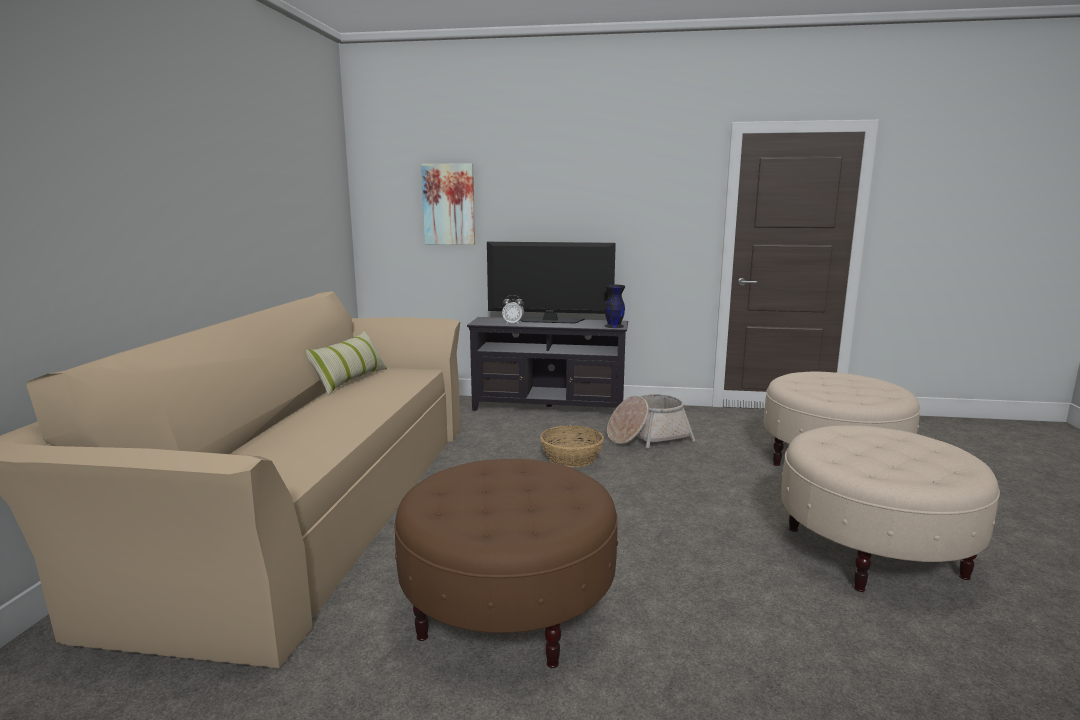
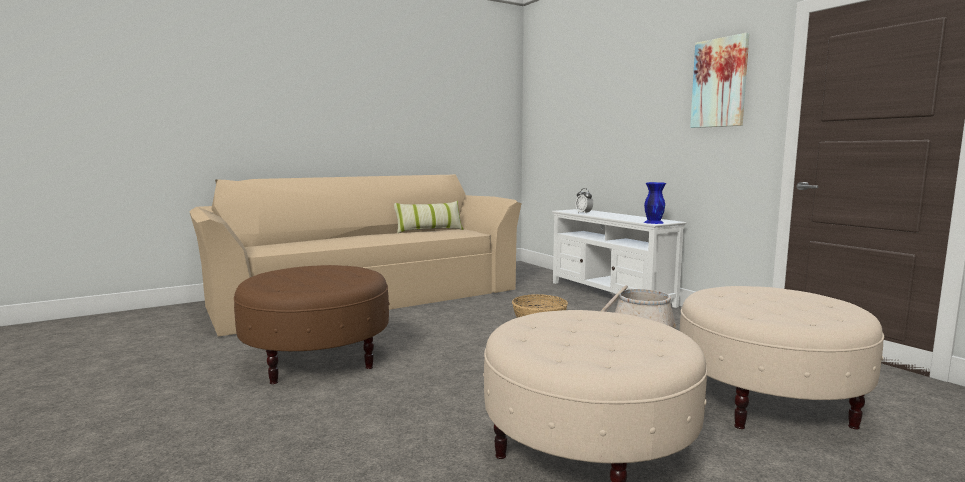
camera: 50 degrees right, 5 degrees down
picture [421,163,475,245] -> picture moved to [690,33,749,128]
black tv stand [467,317,628,411] -> white tv stand [552,209,687,308]
television [487,242,616,323] -> none
black vase [604,285,626,328] -> blue vase [644,182,666,224]

